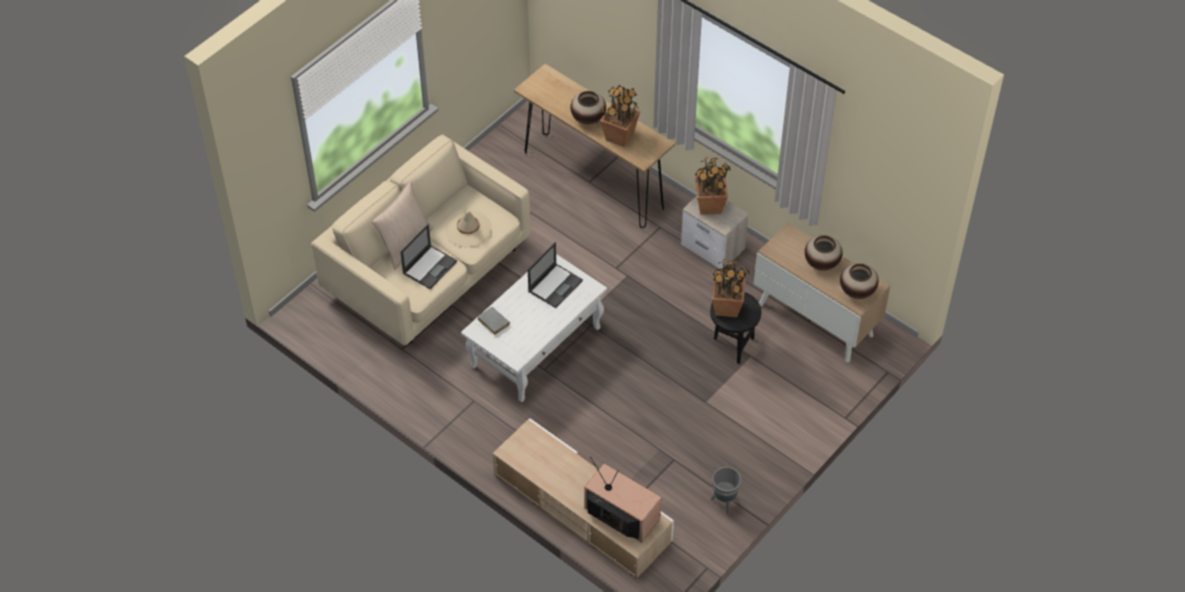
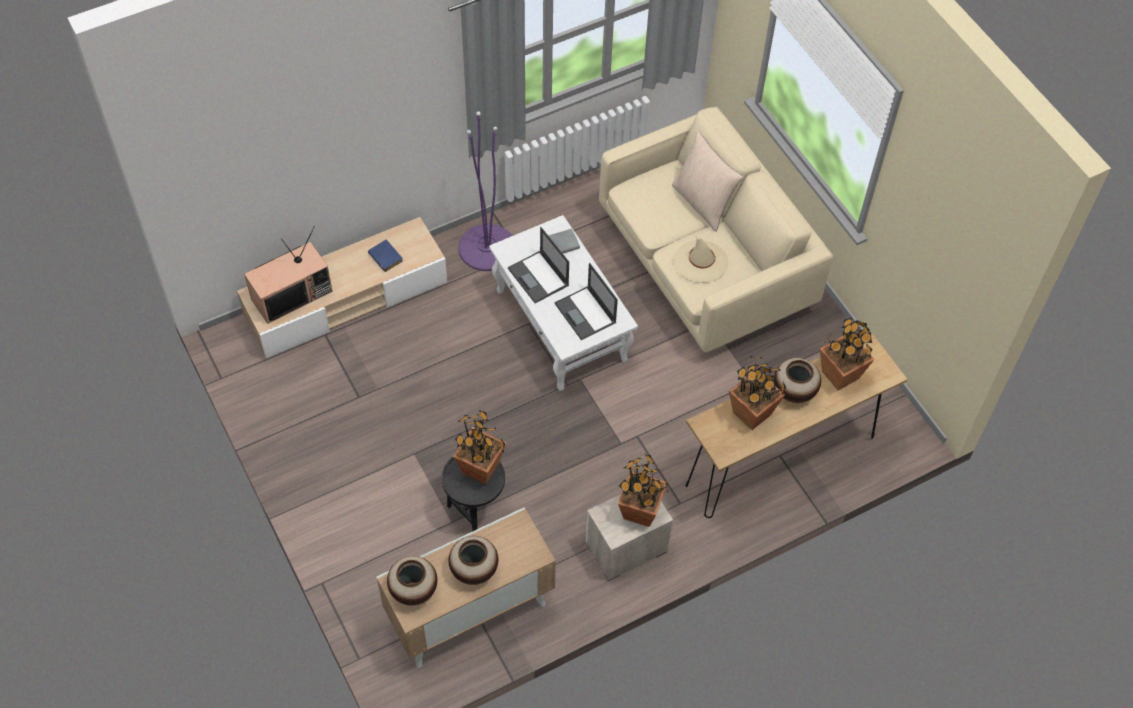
camera: 110 degrees right, 5 degrees up
laptop [400,224,457,289] -> laptop moved to [508,227,569,303]
grey planter [711,467,742,514] -> none
none -> blue book [368,239,403,272]
none -> purple floor lamp [458,112,512,271]
none -> potted plant [820,318,875,391]

